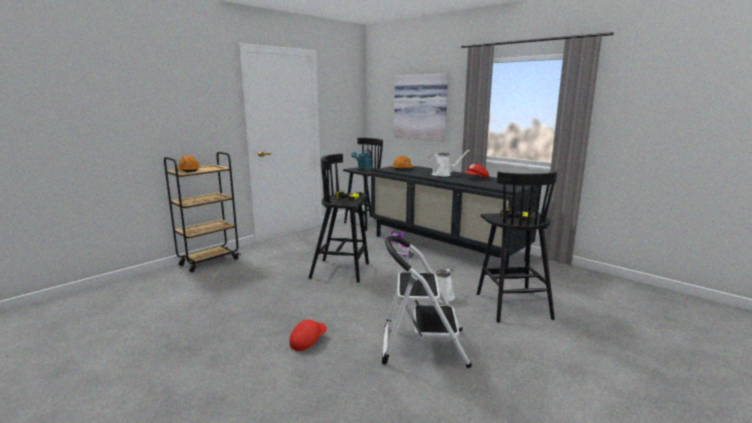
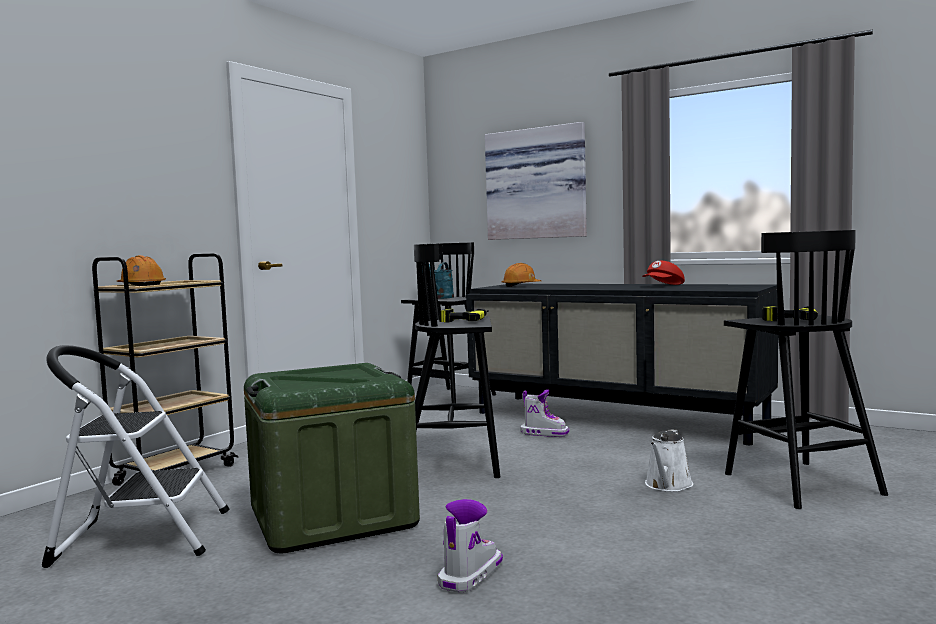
camera: 10 degrees left, 10 degrees down
red cap [290,319,327,351] -> boot [438,499,503,593]
step ladder [382,236,472,368] -> step ladder moved to [42,345,229,568]
white watering can [427,150,470,177] -> none
none -> green storage box [244,363,420,553]

